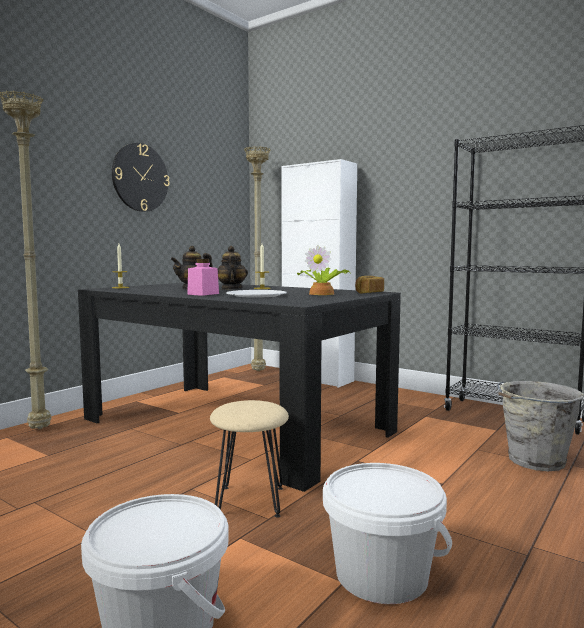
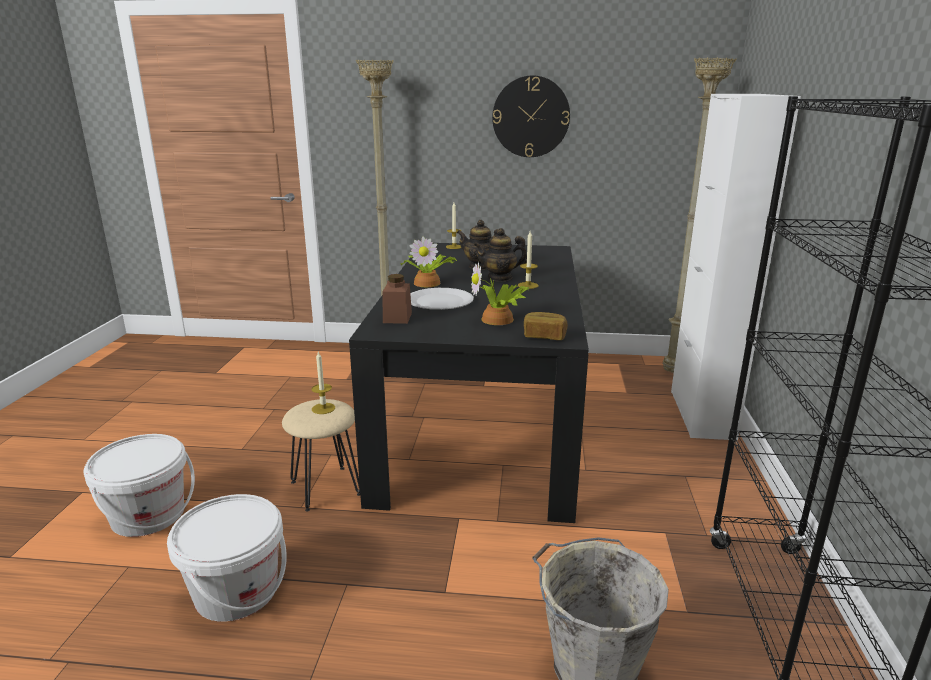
camera: 60 degrees right, 15 degrees up
pink jar [187,259,219,296] -> potted plant [401,236,457,287]
teapot [218,246,248,290] -> teapot turned 150 degrees counterclockwise [474,228,527,282]
none -> candle [312,352,335,414]
none -> brown jar [382,274,412,324]

